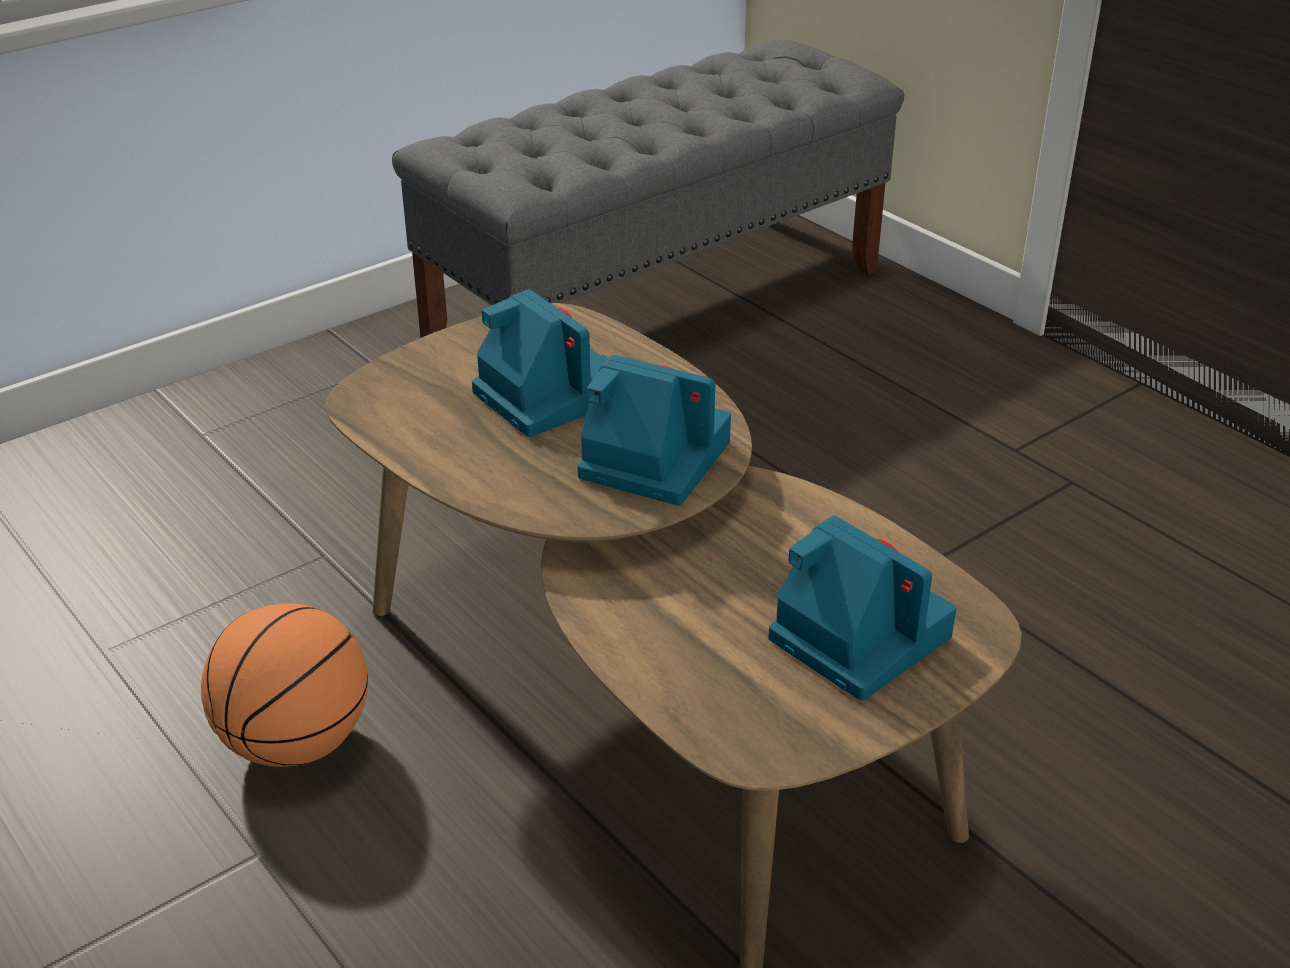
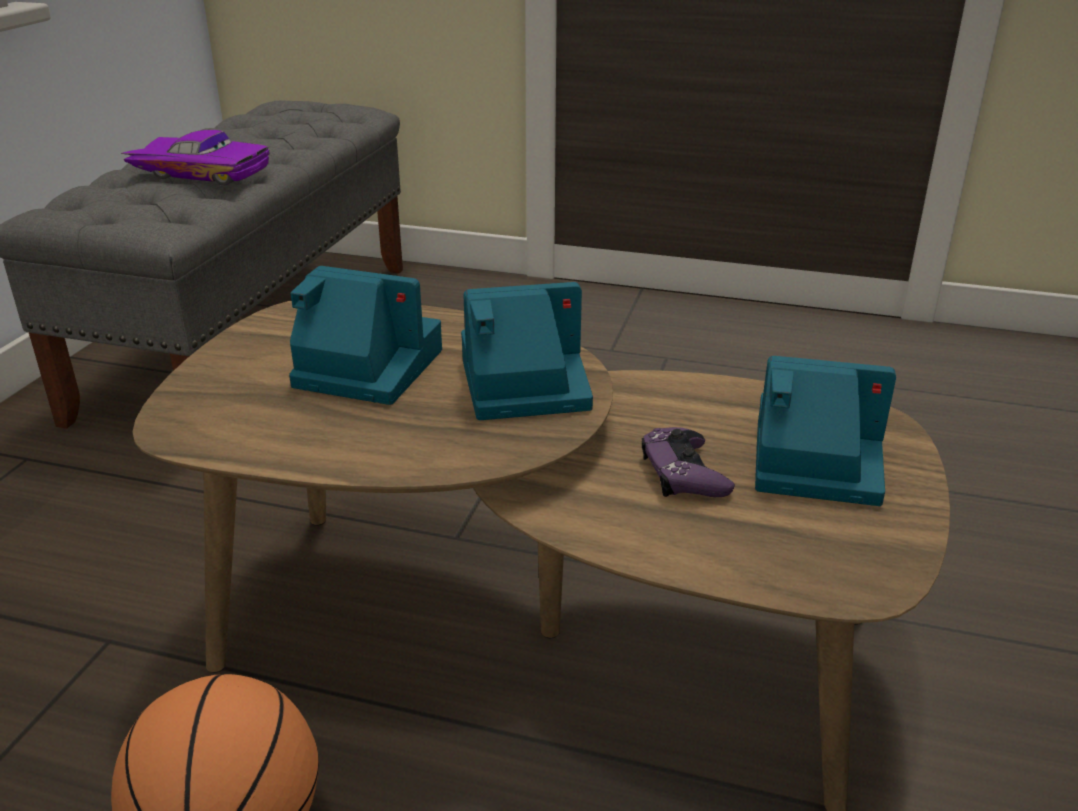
camera: 35 degrees left, 5 degrees down
none -> purple toy car [121,130,269,186]
none -> purple game controller [642,427,735,497]

